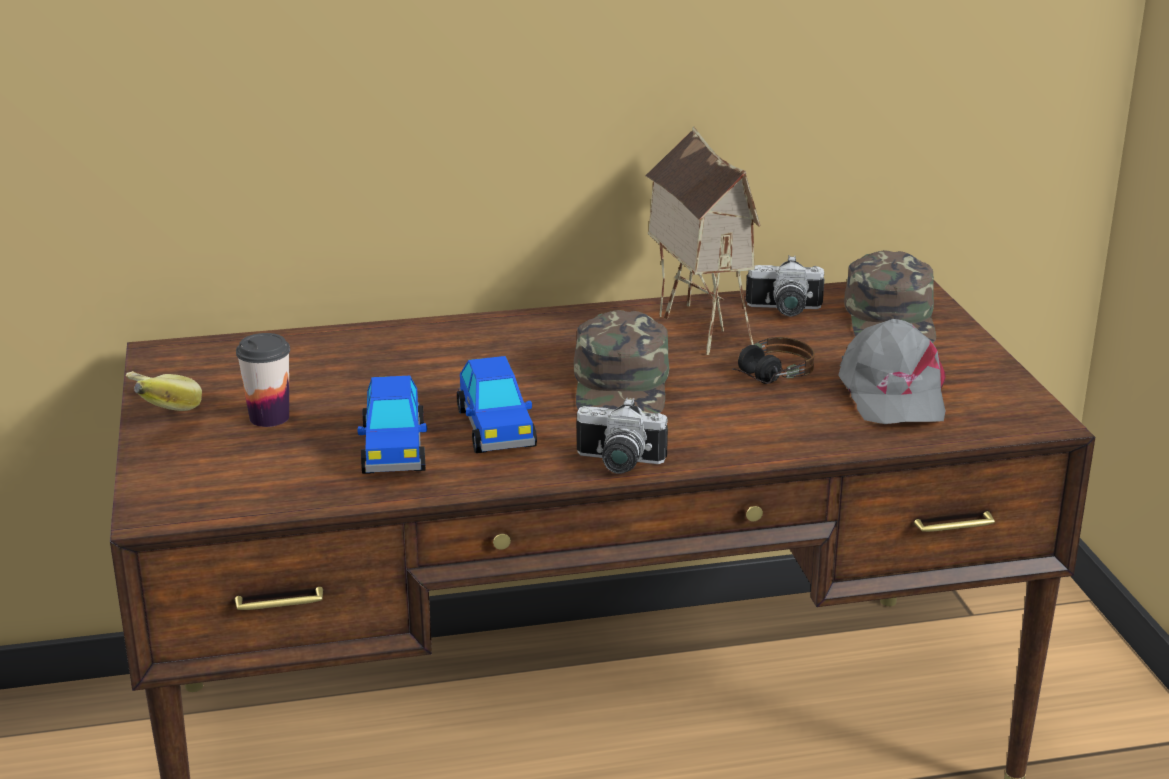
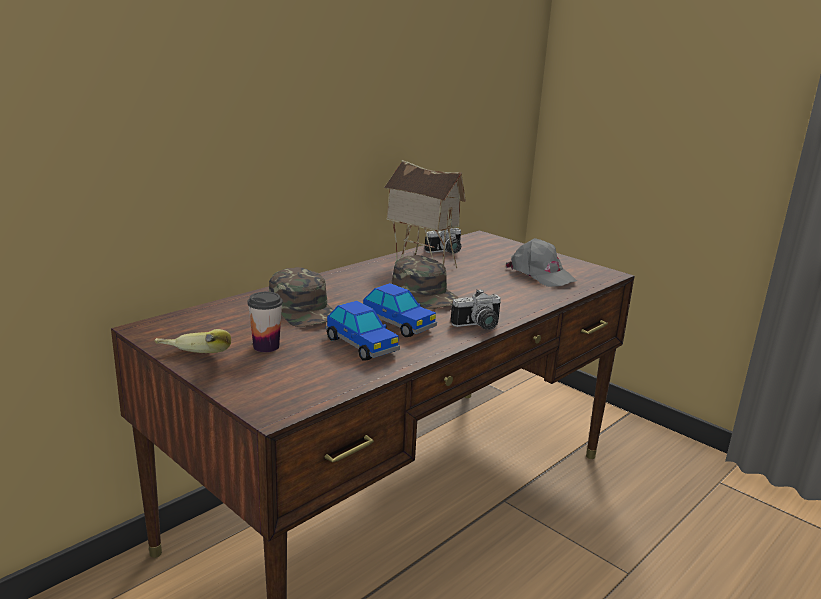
camera: 35 degrees left, 5 degrees down
headphones [733,337,815,384] -> none
green cap [844,250,936,343] -> green cap moved to [269,267,333,327]

